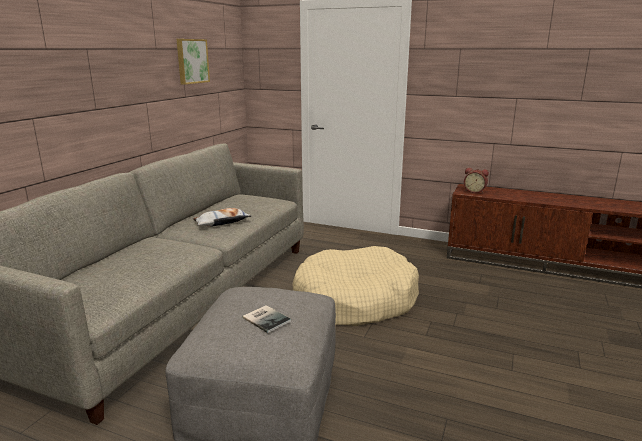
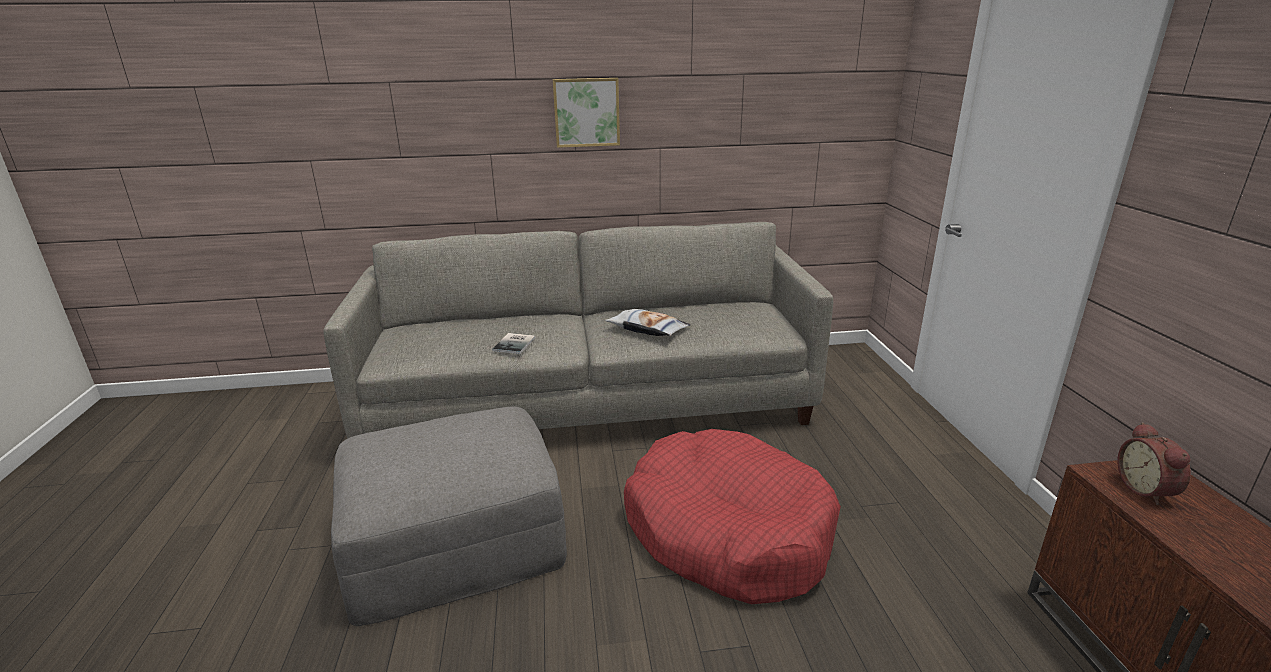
camera: 60 degrees right, 5 degrees up
picture [177,39,210,85] -> picture moved to [553,78,620,148]
book [243,305,291,333] -> book moved to [492,333,535,354]
beige dog bed [292,246,419,326] -> red dog bed [624,429,841,604]

